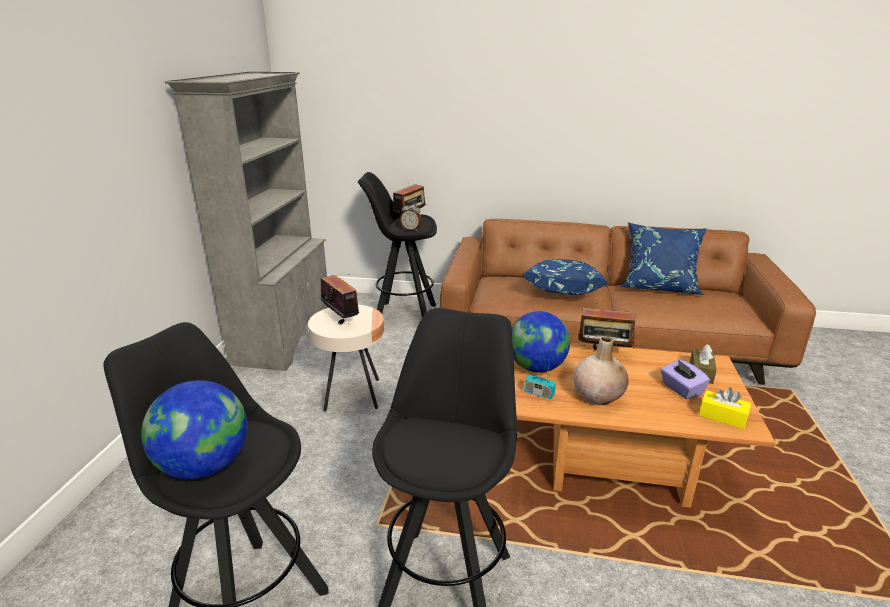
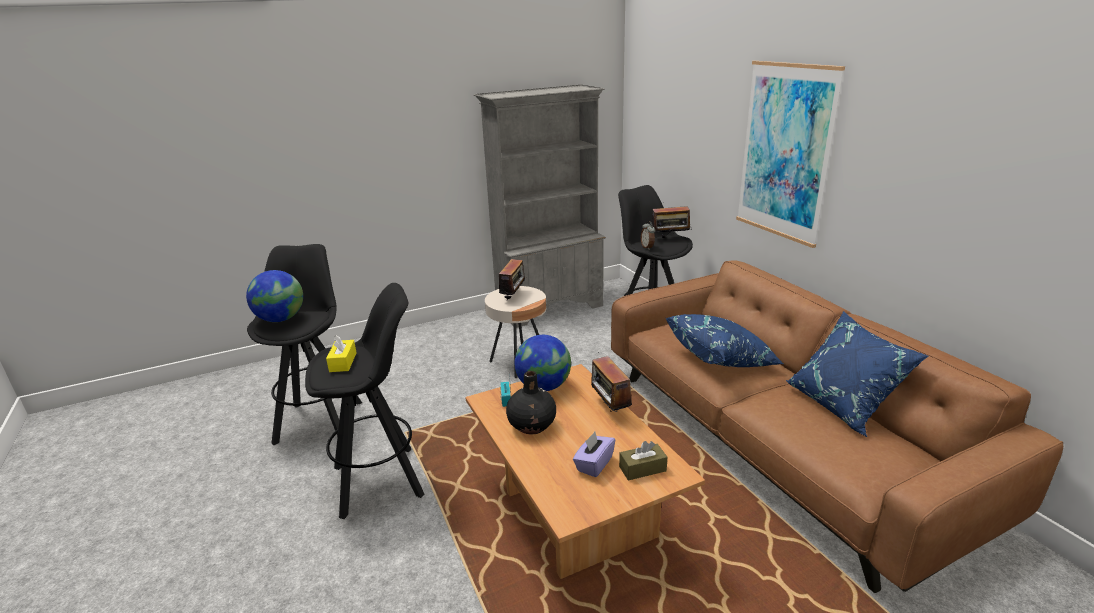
camera: 55 degrees right, 0 degrees up
beige vase [573,337,629,405] -> black vase [506,371,556,435]
yellow tissue box [699,387,751,429] -> yellow tissue box moved to [326,335,357,372]
none -> picture [736,61,845,248]

